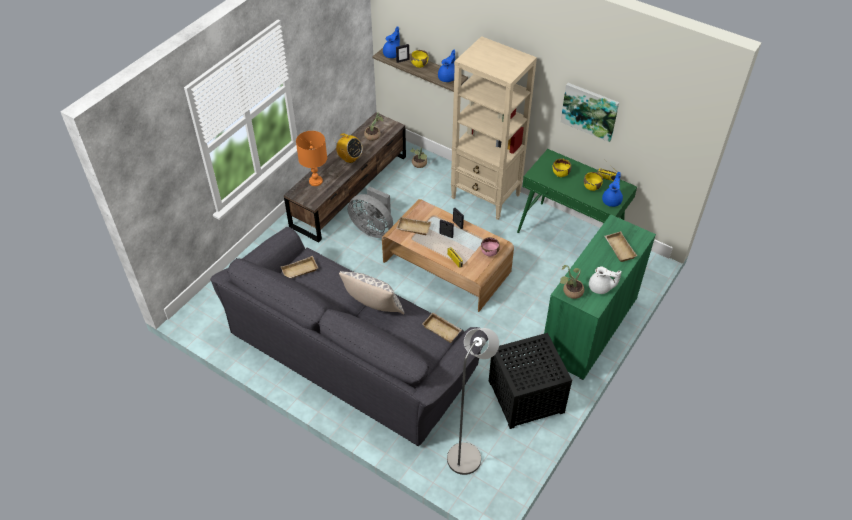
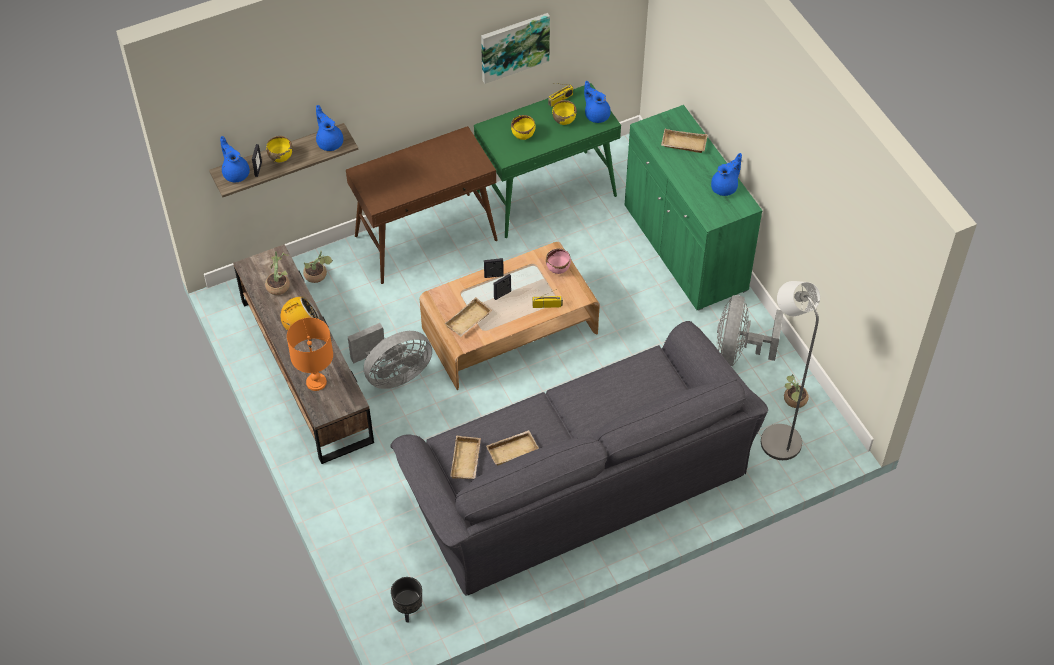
camera: 60 degrees left, 5 degrees up
pillow [339,271,405,315] -> none
beige tray [422,313,462,343] -> beige tray moved to [486,430,539,466]
beige bookcase [451,36,537,220] -> brown console table [346,126,498,284]
black side table [489,333,572,429] -> grey fan [717,295,783,366]
potted plant [560,265,584,299] -> potted plant moved to [784,374,809,408]
white teapot [589,267,622,294] -> blue teapot [711,153,742,196]
none -> black planter [391,577,422,622]

